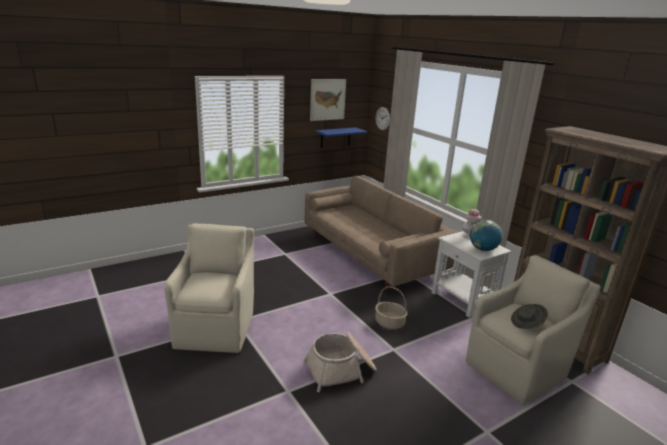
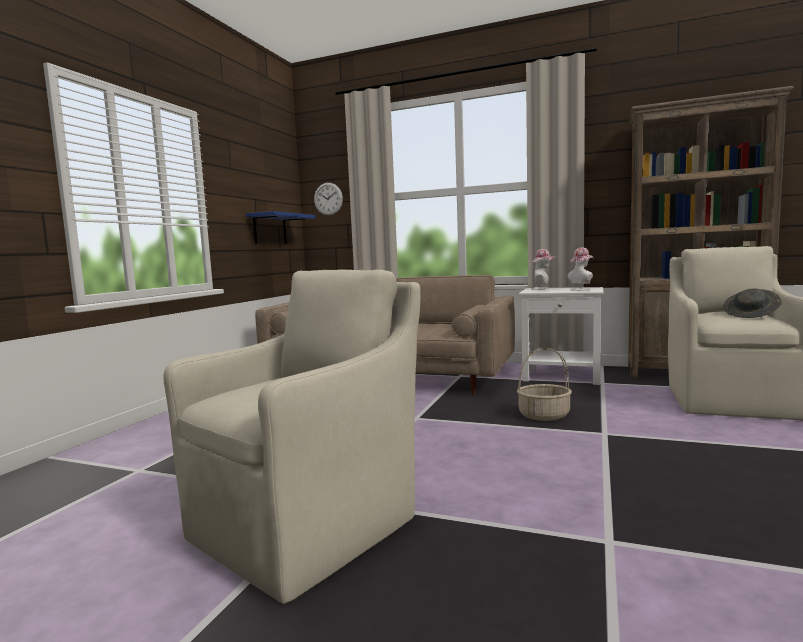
camera: 35 degrees left, 15 degrees down
beige armchair [164,223,254,353] -> beige armchair turned 75 degrees clockwise [163,269,420,604]
basket [304,332,376,392] -> none
picture [310,79,346,121] -> none
globe [470,220,503,251] -> hat [568,247,593,291]

